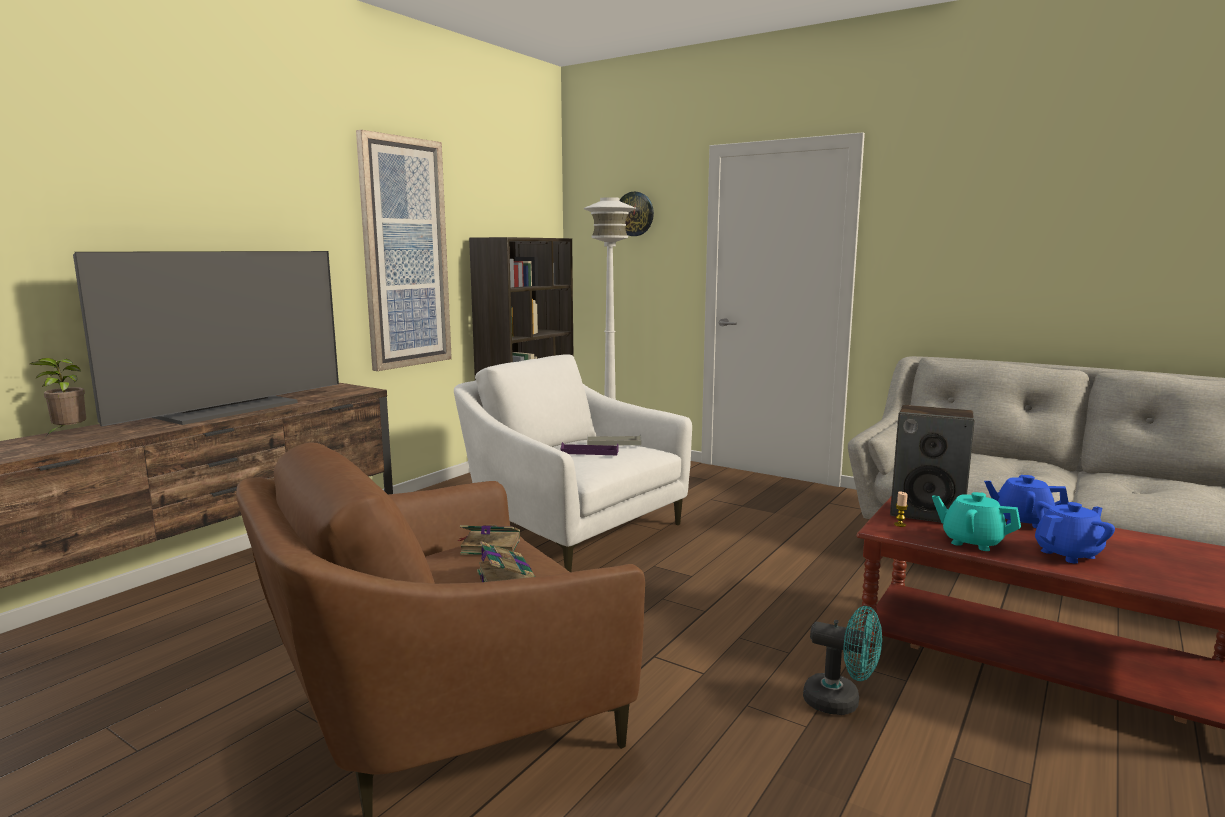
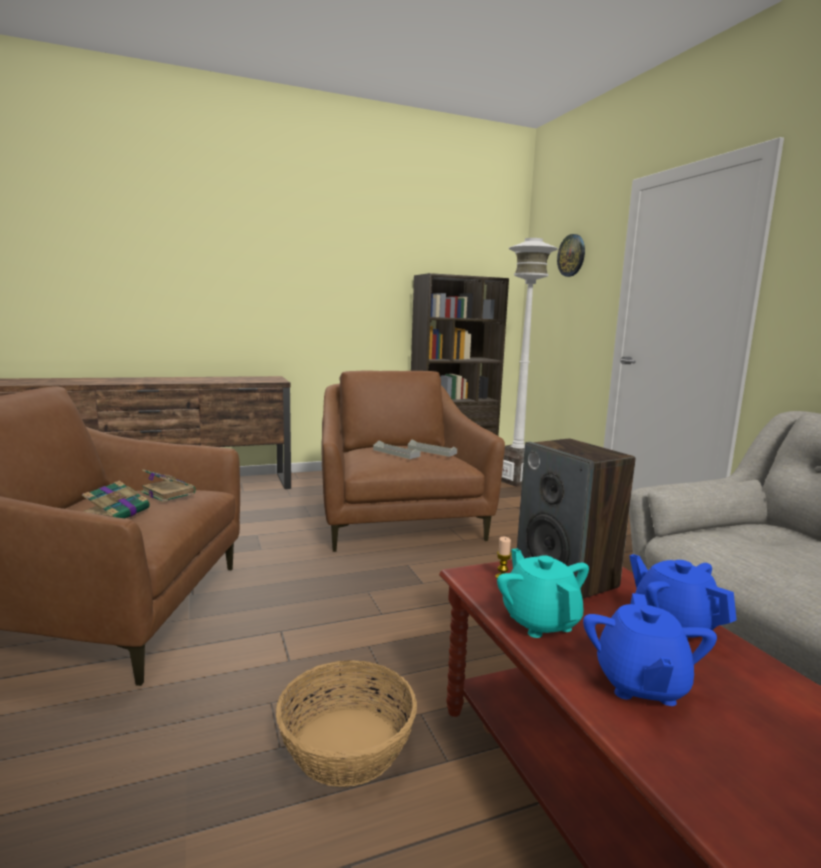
camera: 35 degrees right, 0 degrees up
potted plant [30,358,86,435] -> none
television [73,251,339,426] -> none
picture [356,130,452,371] -> none
white armchair [454,354,692,572] -> brown armchair [321,370,505,552]
purple tray [561,442,619,455] -> grey tray [373,441,421,459]
turquoise fan [803,606,882,715] -> basket [276,660,417,787]
blue teapot [1035,501,1115,563] -> blue teapot turned 90 degrees clockwise [583,593,717,706]

